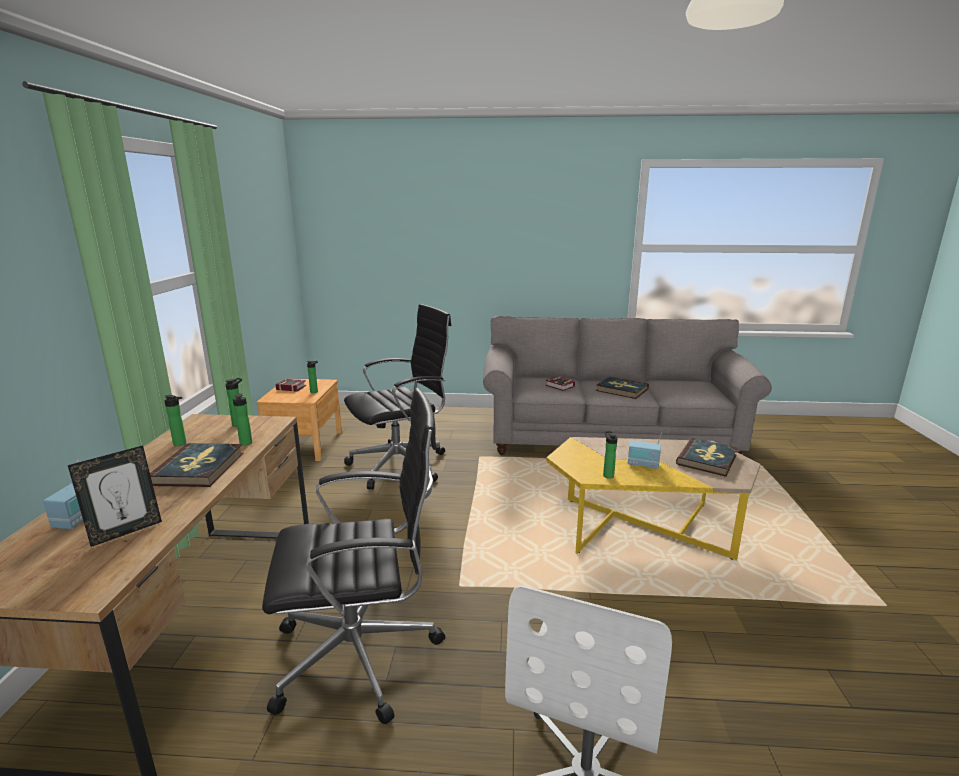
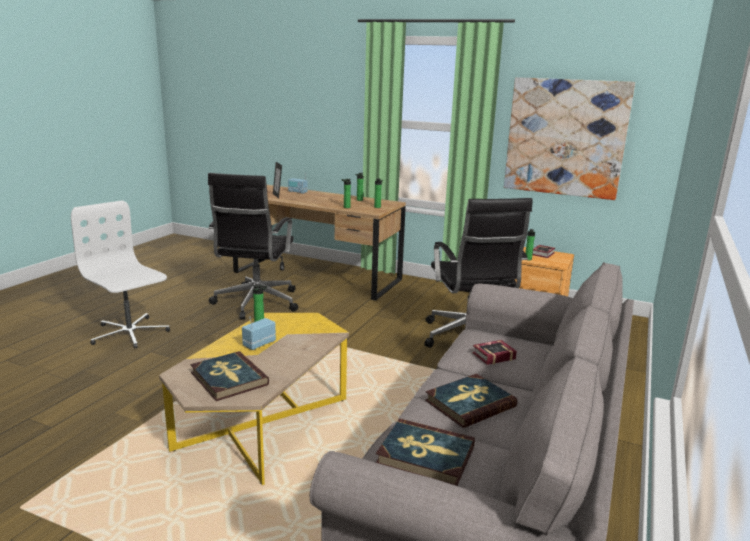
camera: 110 degrees right, 0 degrees up
book [150,443,243,487] -> book moved to [376,418,475,486]
none -> picture [504,77,635,200]

